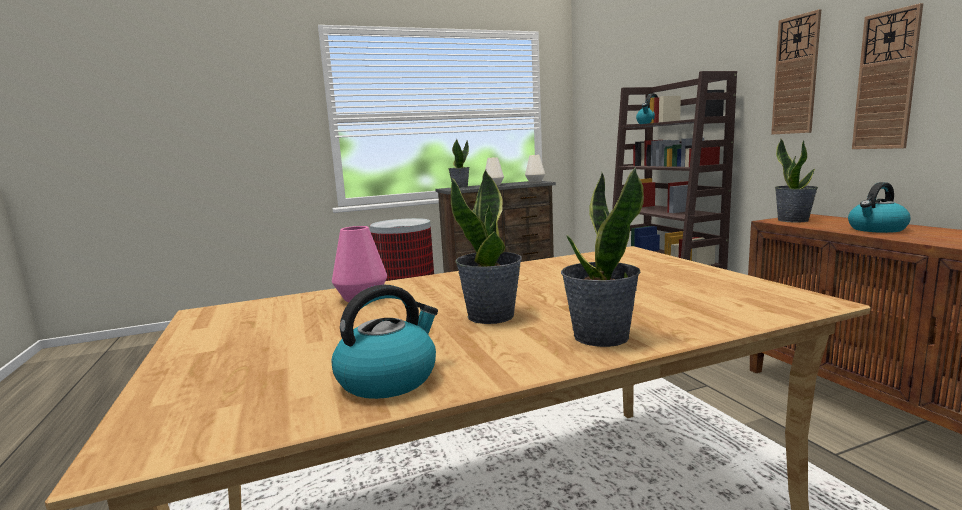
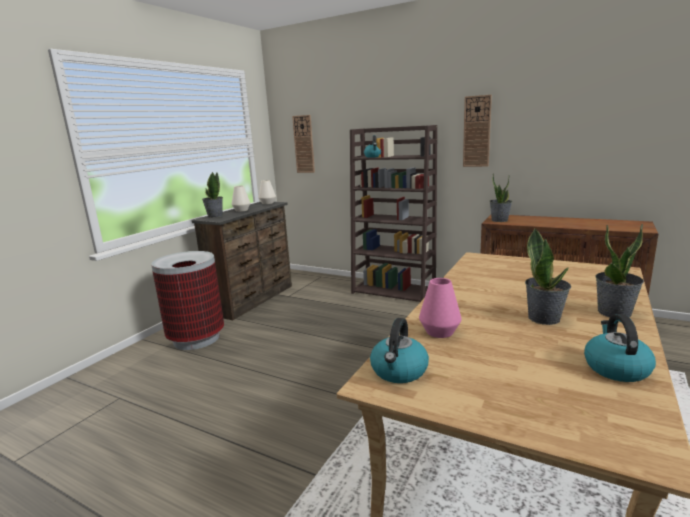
camera: 40 degrees left, 5 degrees up
kettle [848,182,911,233] -> kettle moved to [370,318,429,383]
wall clock [852,3,923,149] -> wall clock moved to [292,115,315,173]

